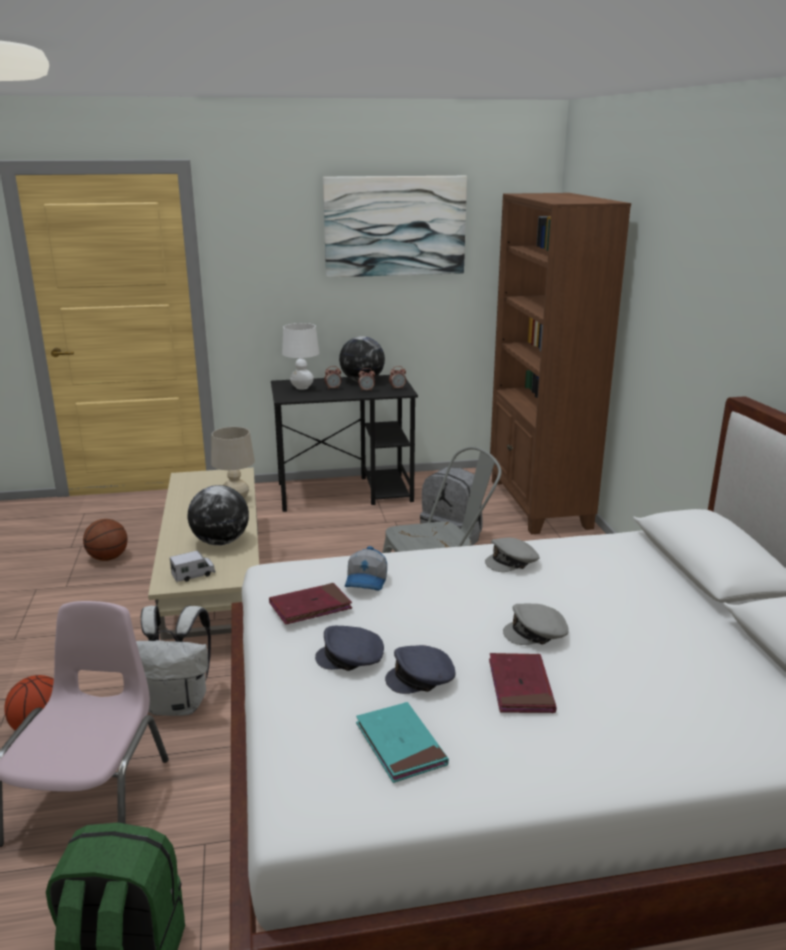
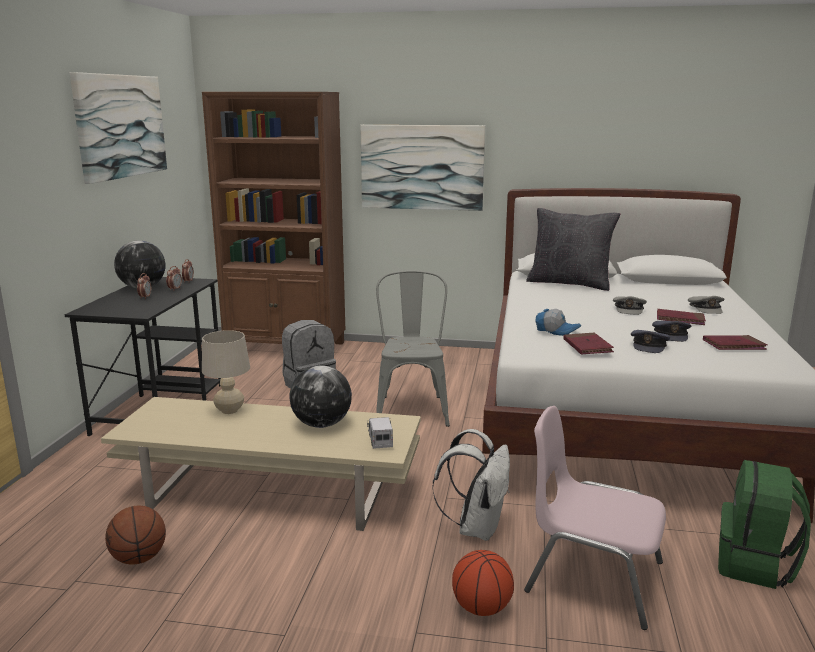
camera: 70 degrees left, 5 degrees down
white table lamp [282,323,319,390] -> none
turquoise book [356,702,449,783] -> red book [703,335,767,350]
grey cap [485,538,540,572] -> grey cap moved to [688,296,724,314]
none -> picture [360,125,485,211]
none -> black pillow [526,208,620,291]

